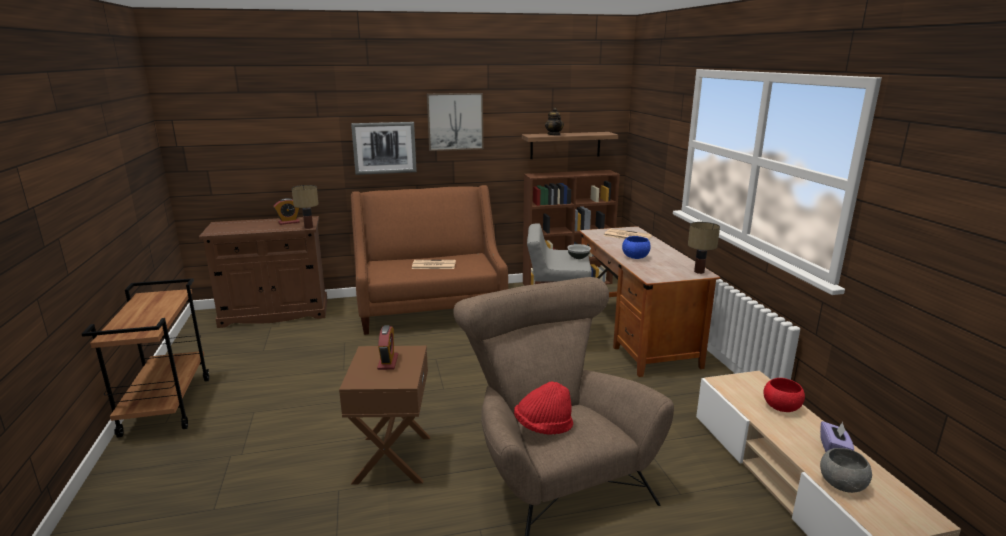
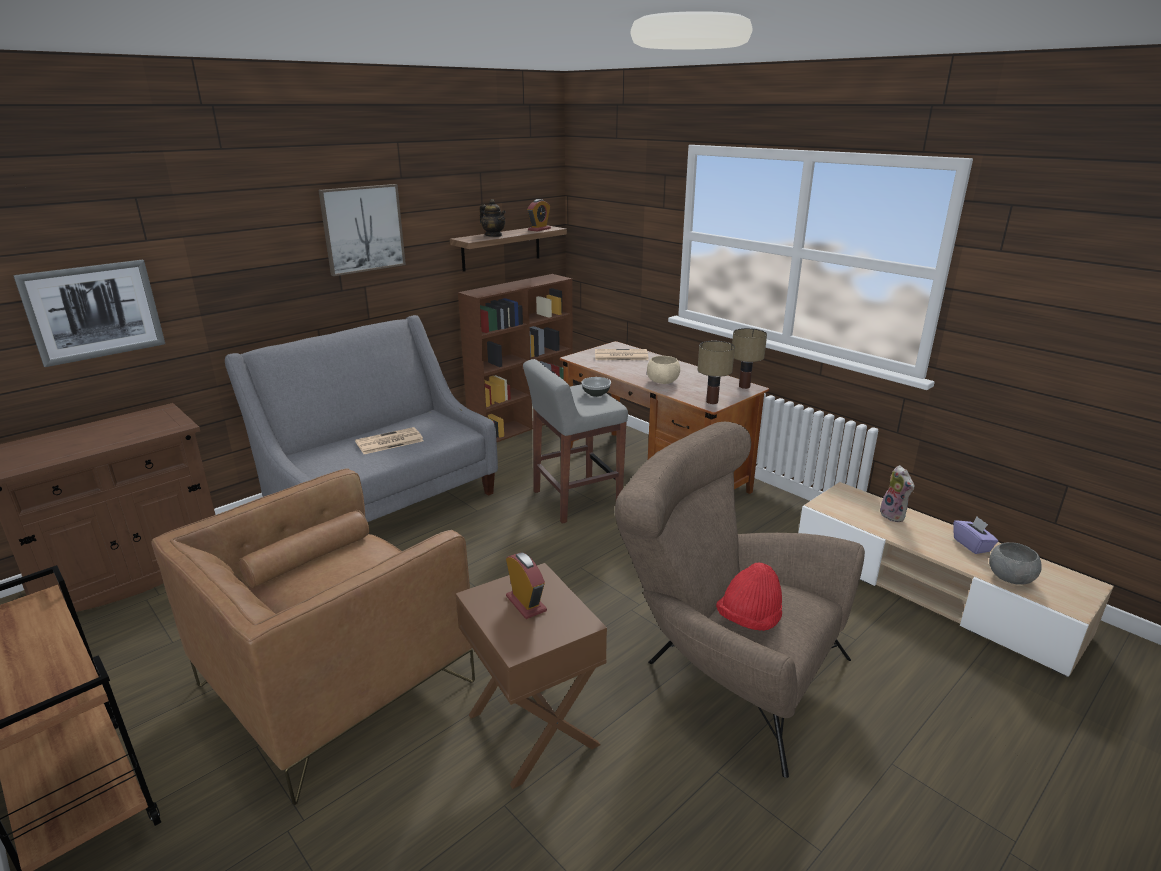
camera: 30 degrees left, 5 degrees up
alarm clock [274,198,300,225] -> alarm clock moved to [527,199,551,232]
table lamp [292,185,319,229] -> table lamp moved to [697,341,735,404]
picture [351,122,417,175] -> picture moved to [13,260,165,367]
brown sofa [351,185,508,335] -> grey sofa [225,315,498,522]
blue bowl [622,236,651,259] -> beige bowl [647,356,680,384]
red bowl [763,378,805,412] -> plush toy [880,465,915,522]
none -> brown armchair [151,469,475,805]

